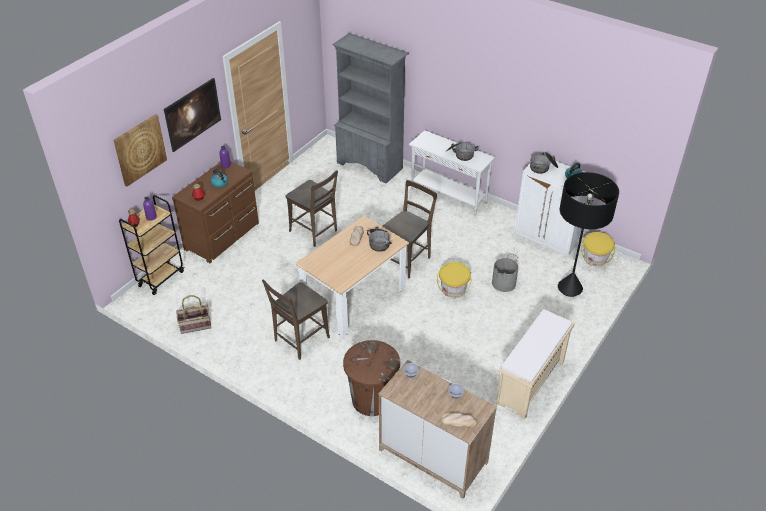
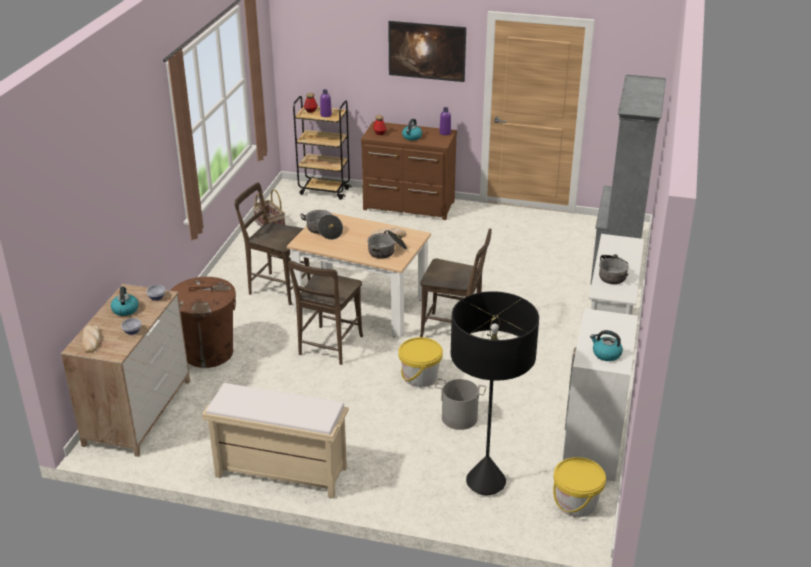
camera: 70 degrees right, 10 degrees down
picture [113,114,167,187] -> none
brown chair [286,170,338,247] -> brown chair moved to [288,260,363,365]
cooking pot [530,152,558,174] -> cooking pot moved to [300,210,343,240]
none -> kettle [111,286,139,316]

